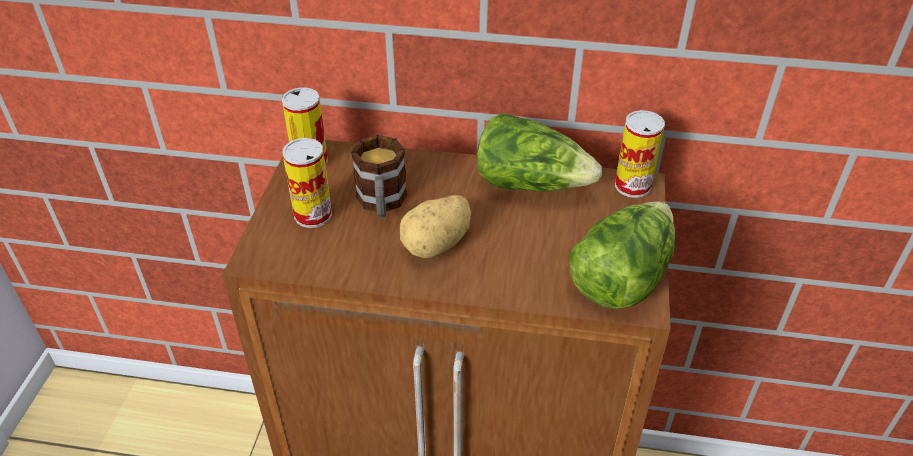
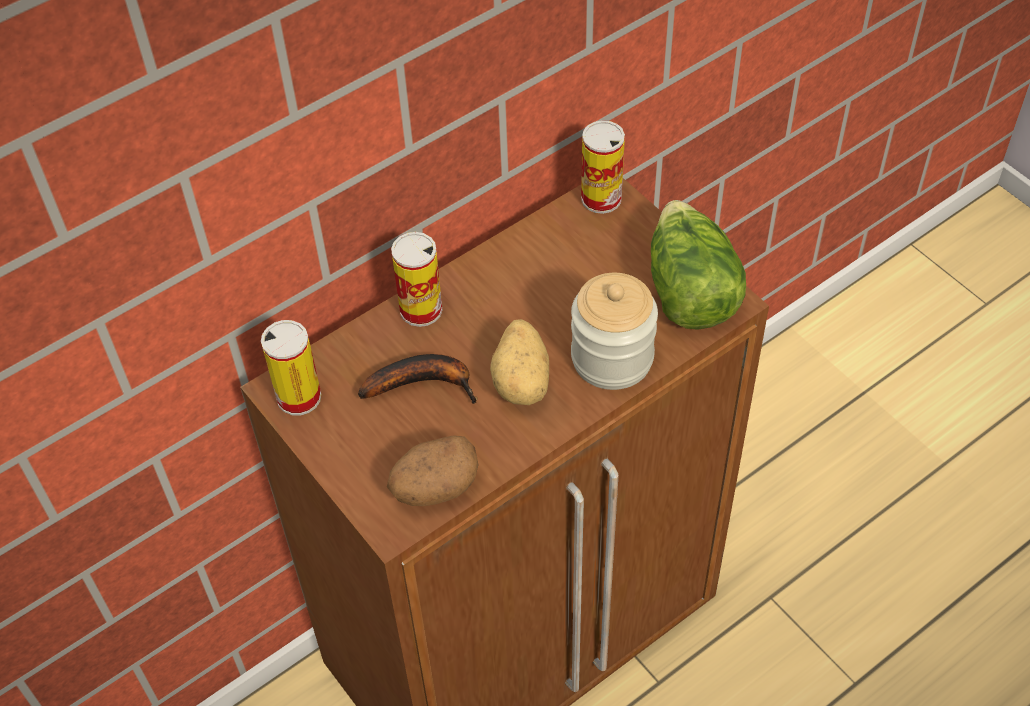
camera: 45 degrees left, 10 degrees up
can [282,138,332,228] -> can moved to [391,232,443,327]
mug [351,135,407,217] -> banana [358,354,477,404]
lettuce [477,113,602,192] -> none
none -> potato [387,435,478,506]
none -> jar [571,273,658,390]

